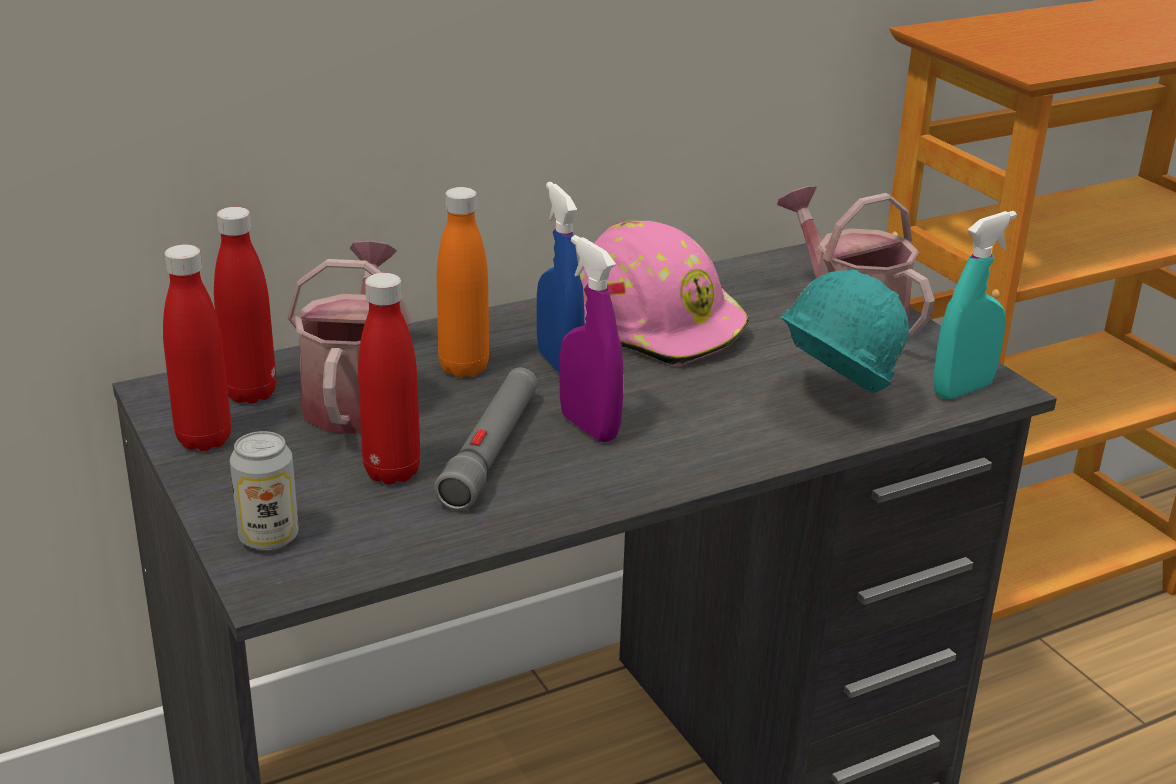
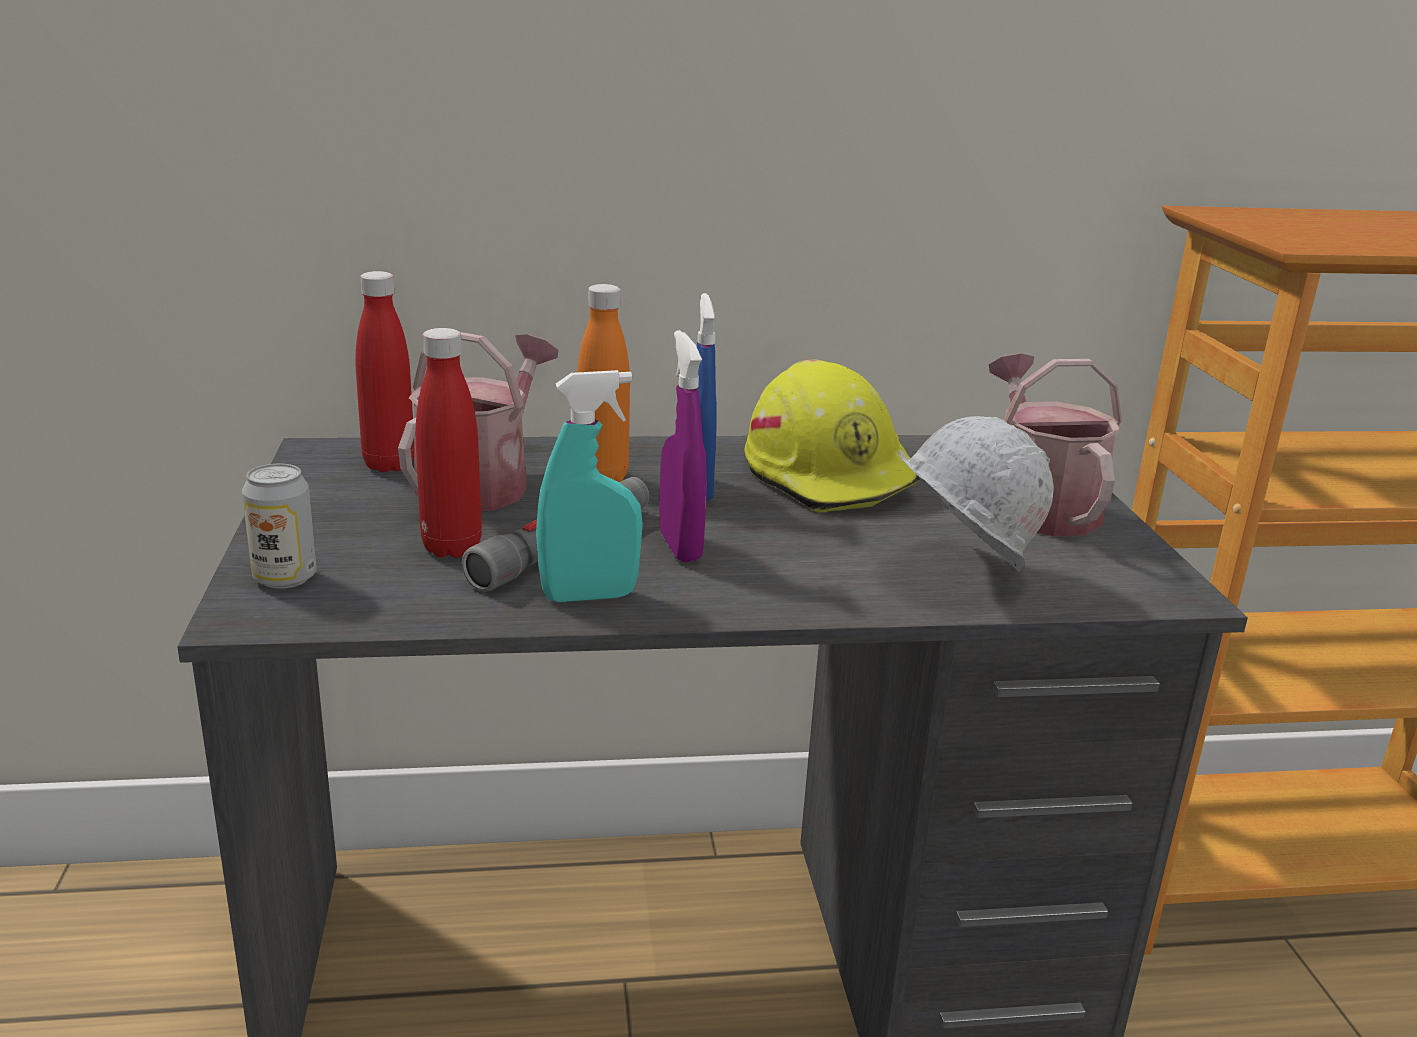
camera: 20 degrees right, 5 degrees down
red bottle [163,244,231,451] -> none
pink hard hat [580,221,749,367] -> yellow hard hat [744,359,920,513]
turquoise hard hat [779,270,909,393] -> white hard hat [902,416,1054,572]
turquoise spray bottle [934,211,1017,399] -> turquoise spray bottle moved to [536,370,643,602]

